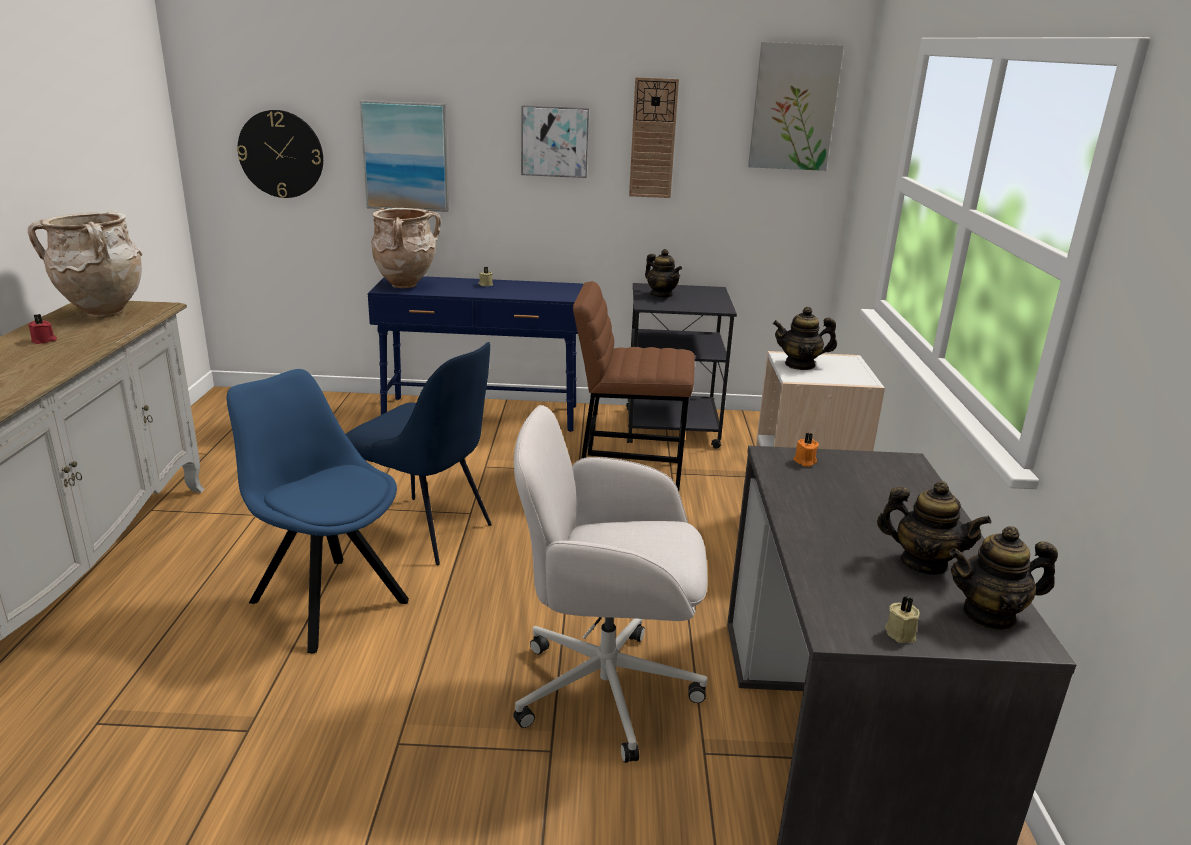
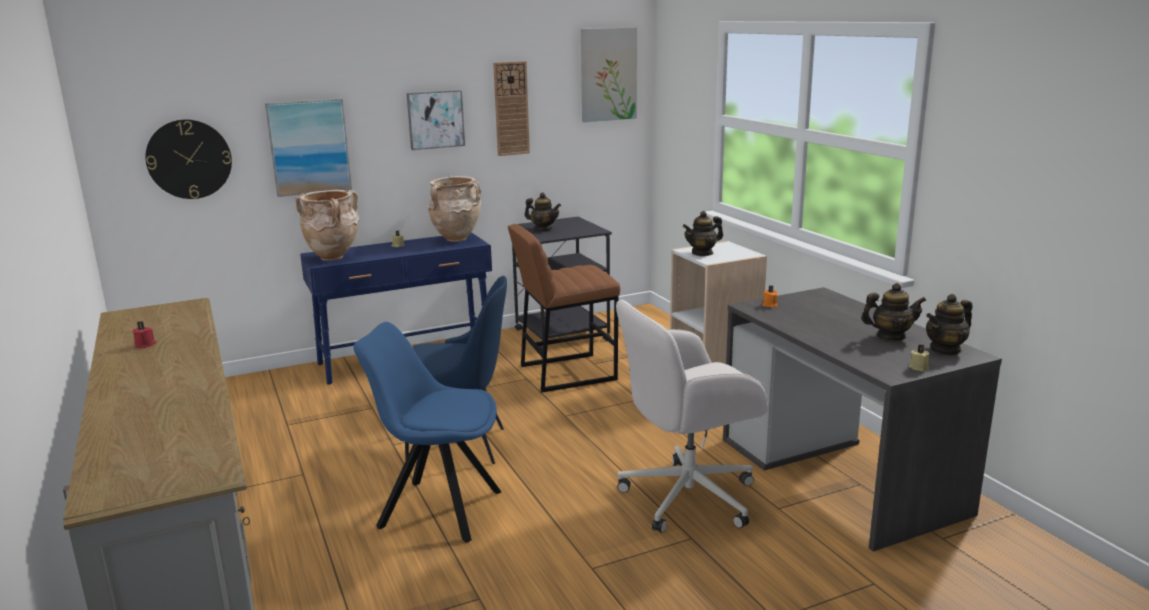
camera: 25 degrees left, 5 degrees down
beige vase [28,210,143,317] -> beige vase moved to [428,175,482,242]

